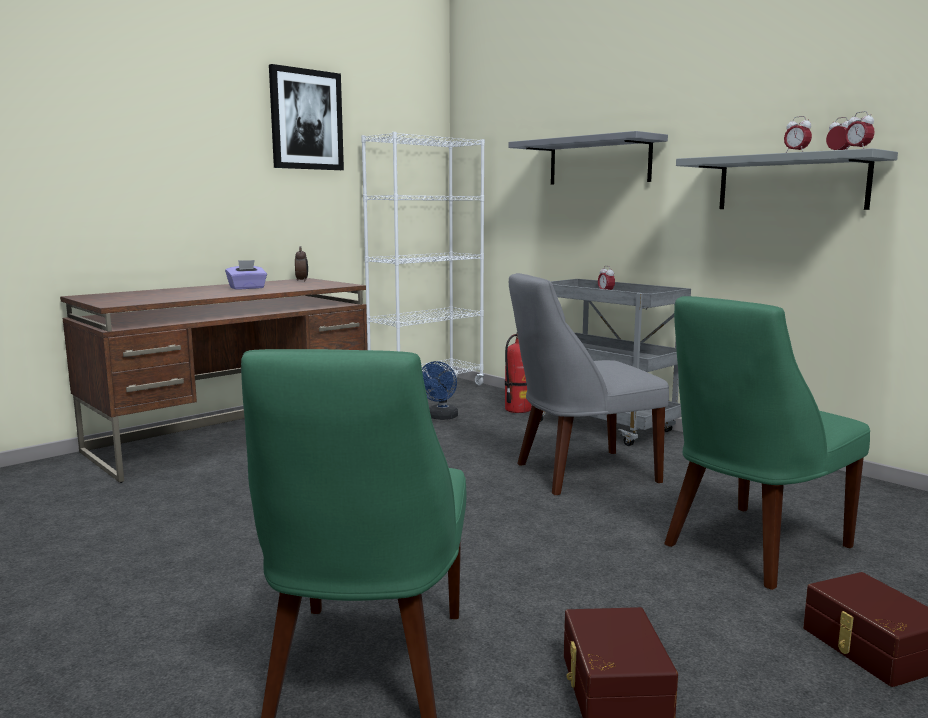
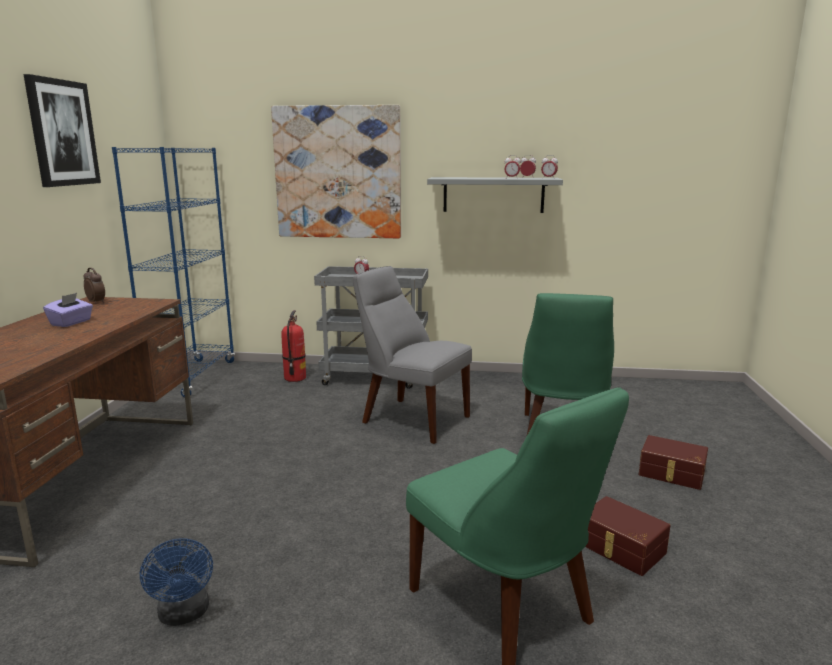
camera: 40 degrees left, 5 degrees up
white bookcase [361,132,485,385] -> blue bookcase [112,147,235,397]
blue fan [422,361,458,420] -> blue fan moved to [140,536,213,626]
grey shelf [509,131,668,185] -> picture [271,105,401,239]
grey chair [509,273,669,495] -> grey chair turned 90 degrees clockwise [353,266,472,444]

